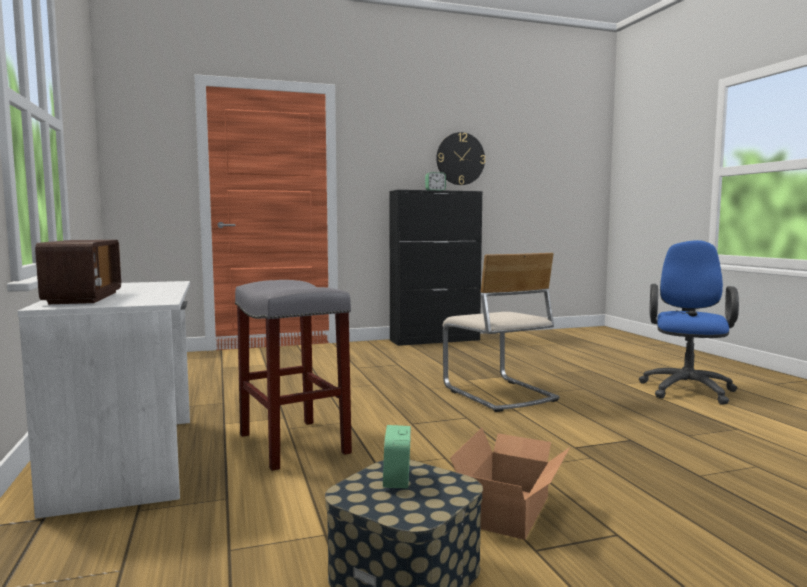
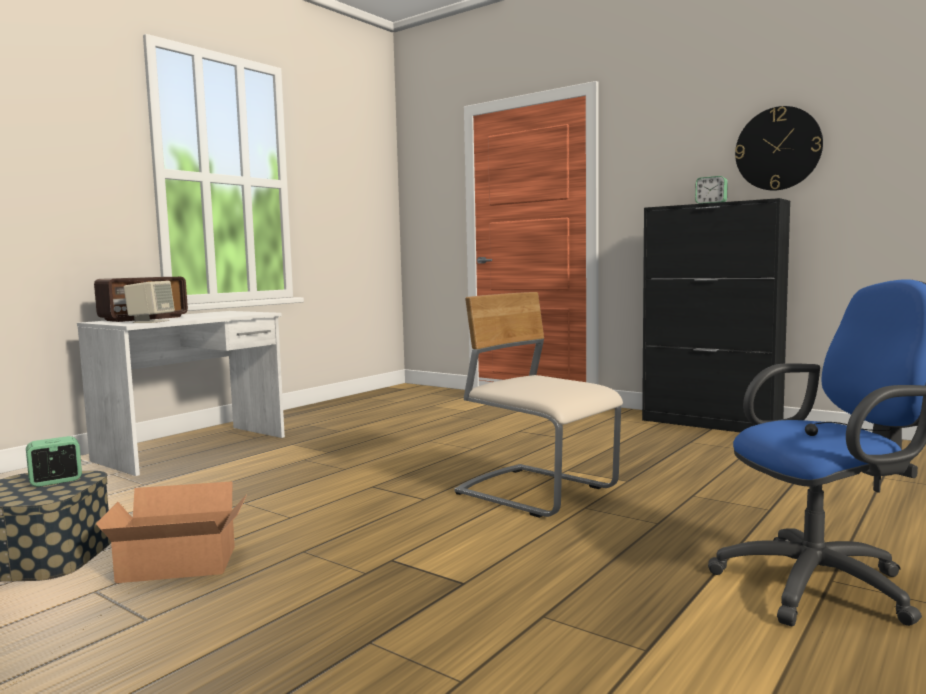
camera: 55 degrees right, 0 degrees up
grey stool [235,280,352,471] -> none
beige chair [442,253,560,412] -> beige chair turned 105 degrees clockwise [454,292,623,518]
none -> beige speaker [124,281,175,323]

